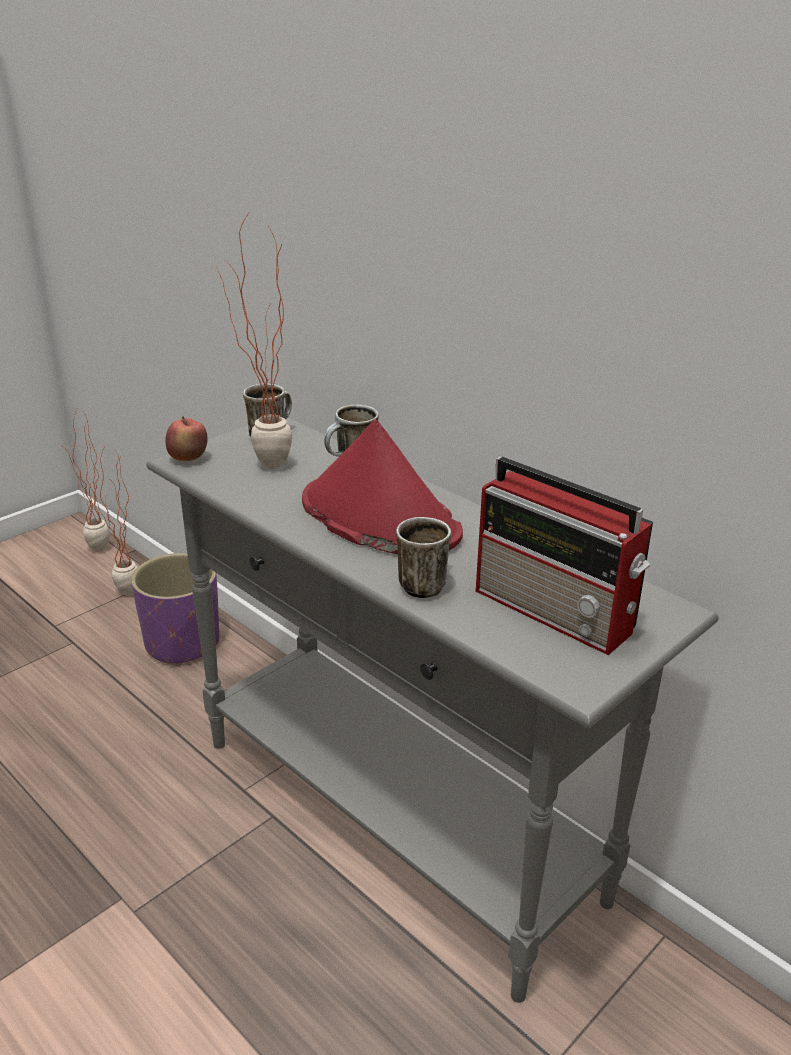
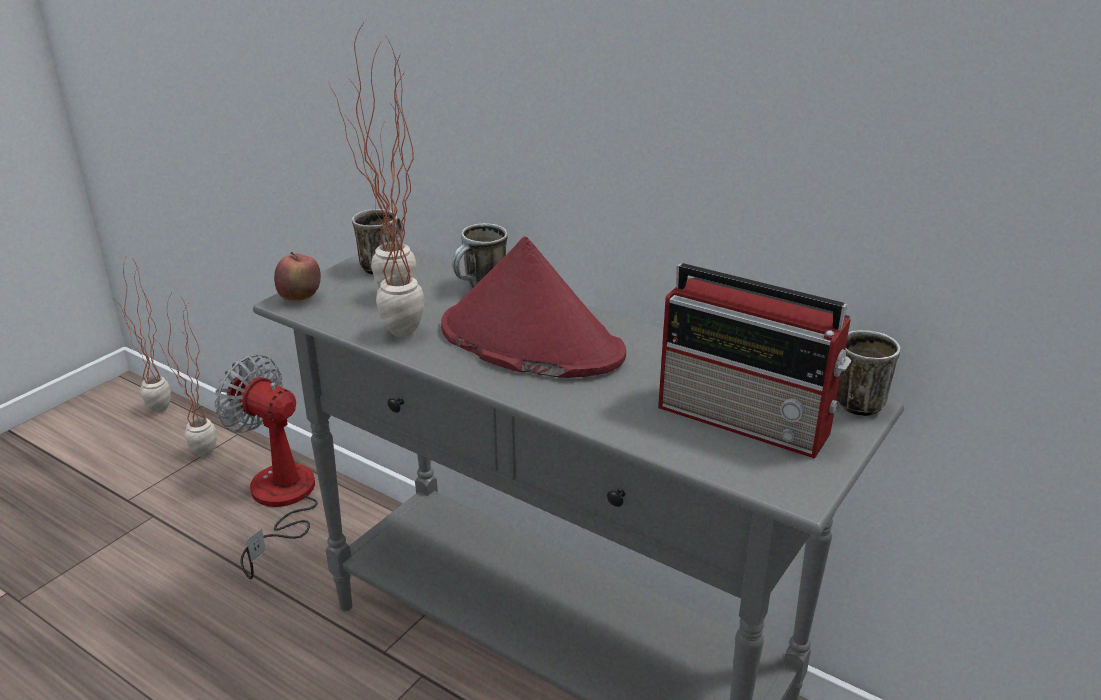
camera: 10 degrees left, 0 degrees up
purple planter [131,553,219,666] -> fan [215,354,318,579]
mug [396,517,451,598] -> mug moved to [836,330,901,416]
none -> potted plant [344,41,425,337]

